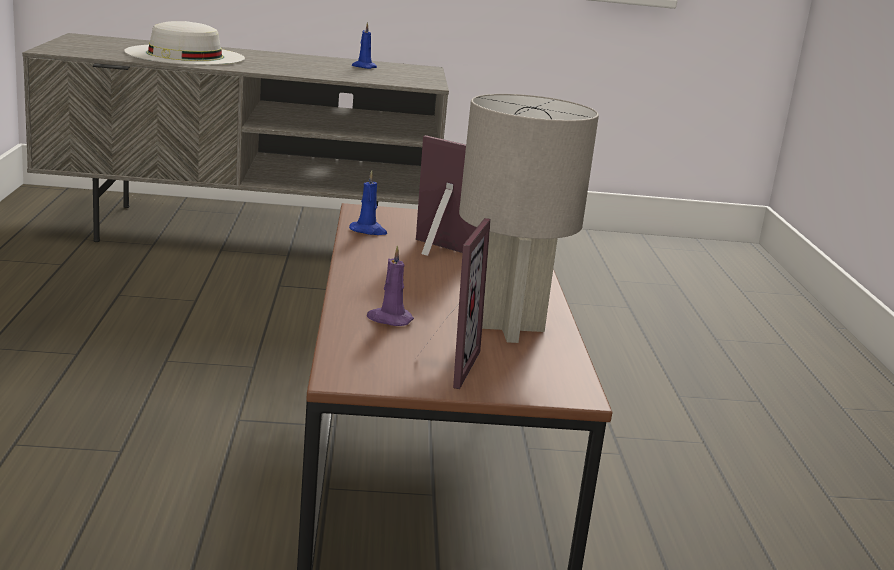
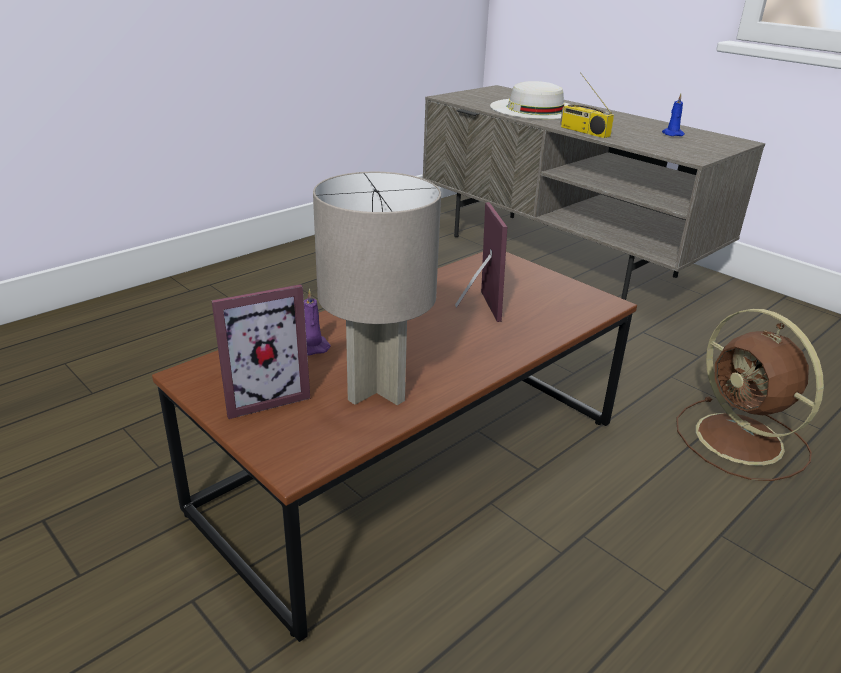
camera: 50 degrees right, 10 degrees up
blue candle [349,170,387,235] -> none
none -> radio [560,72,614,138]
none -> brown fan [676,309,824,481]

